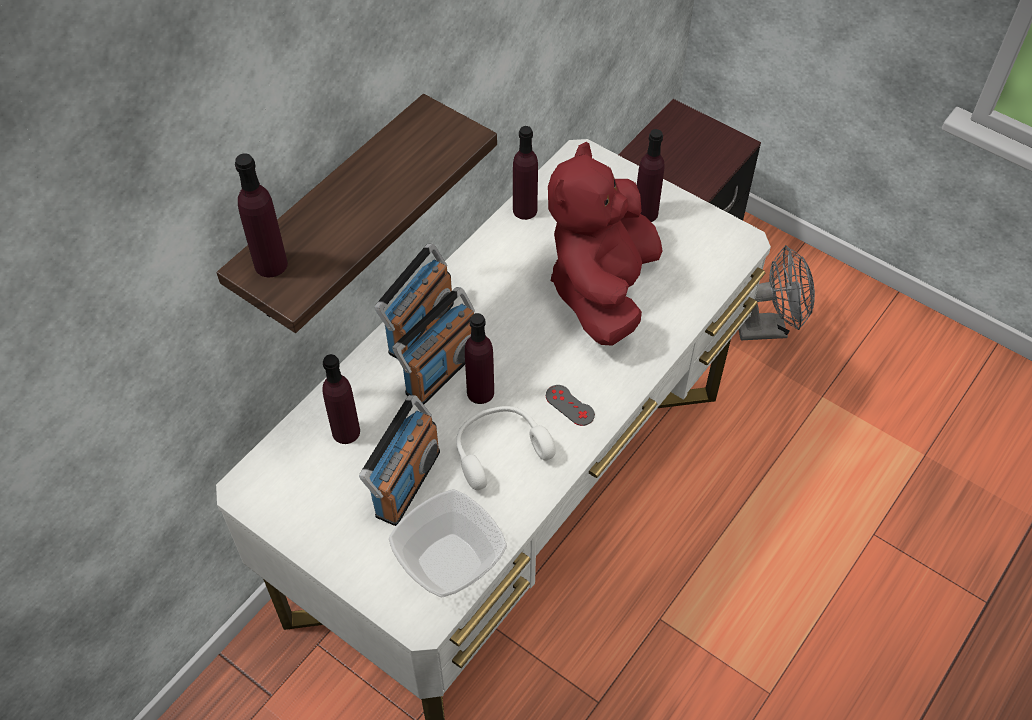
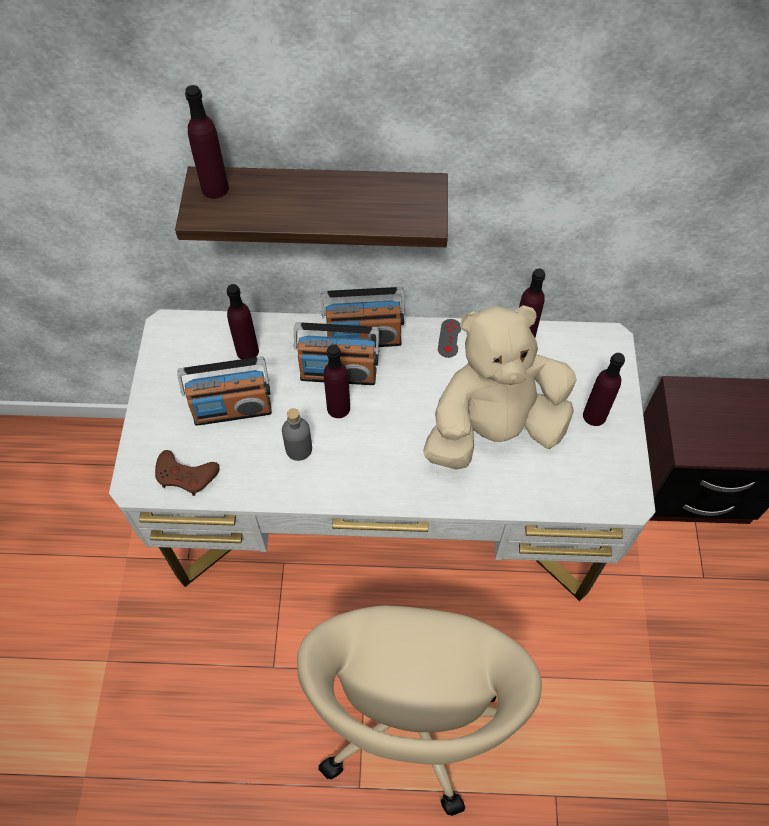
camera: 55 degrees right, 5 degrees up
bowl [389,489,507,597] -> brown game controller [155,450,220,496]
white headphones [456,406,556,490] -> grey bottle [282,408,312,461]
grey game controller [546,385,595,426] -> grey game controller moved to [438,319,461,358]
red plush toy [548,142,663,346] -> beige plush toy [423,305,577,469]
grey fan [739,245,815,340] -> none
none -> beige office chair [297,606,542,816]

